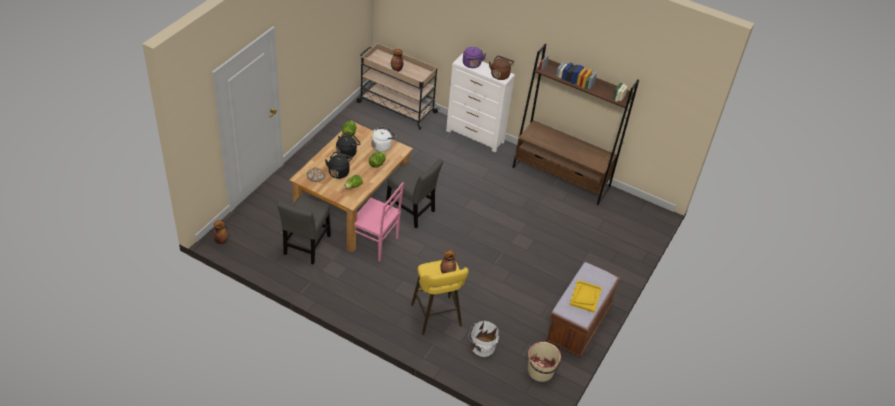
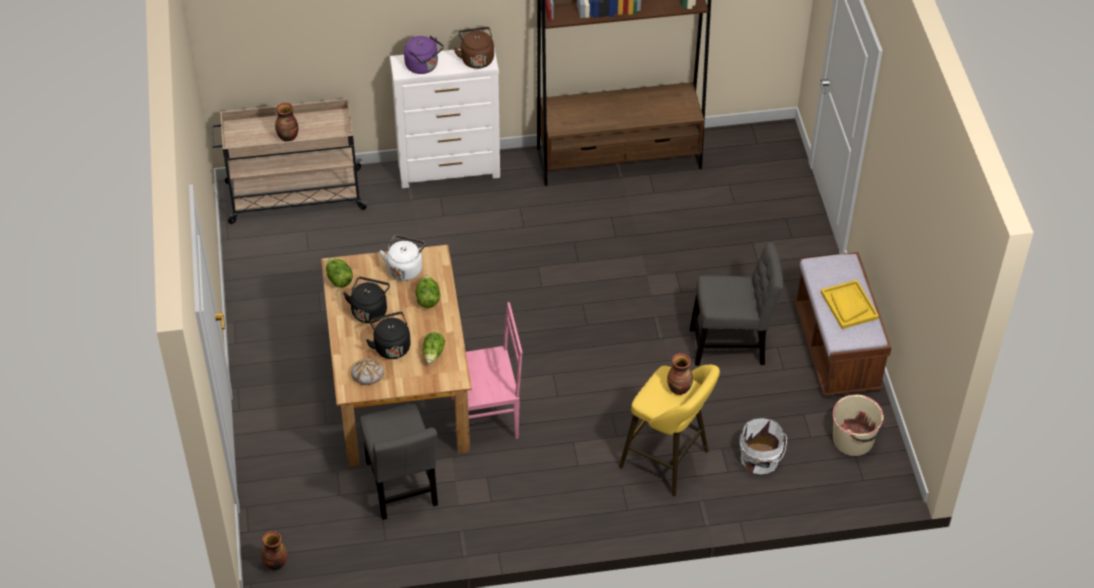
camera: 35 degrees left, 5 degrees up
grey chair [386,159,443,228] -> grey chair moved to [690,242,783,366]

